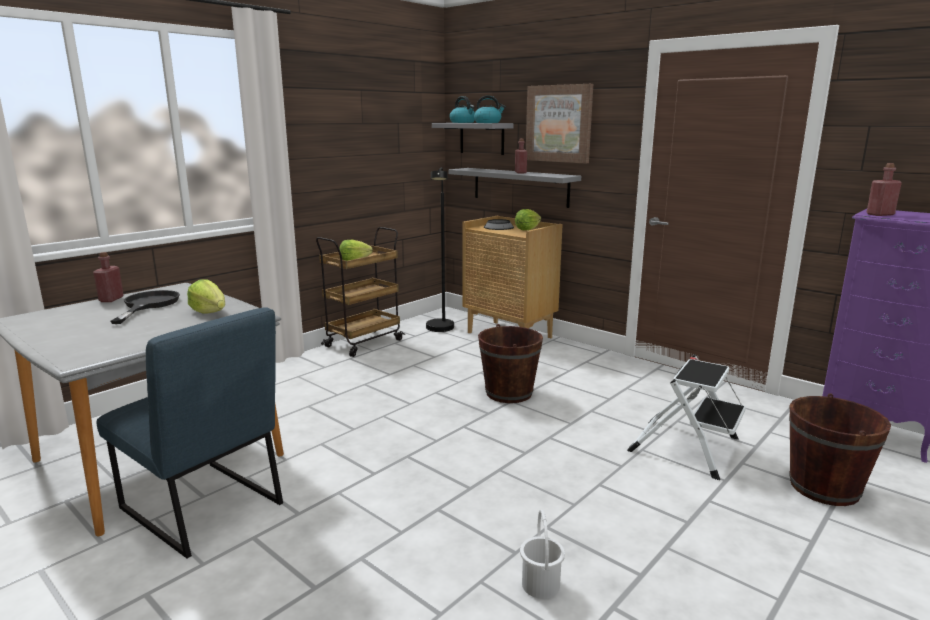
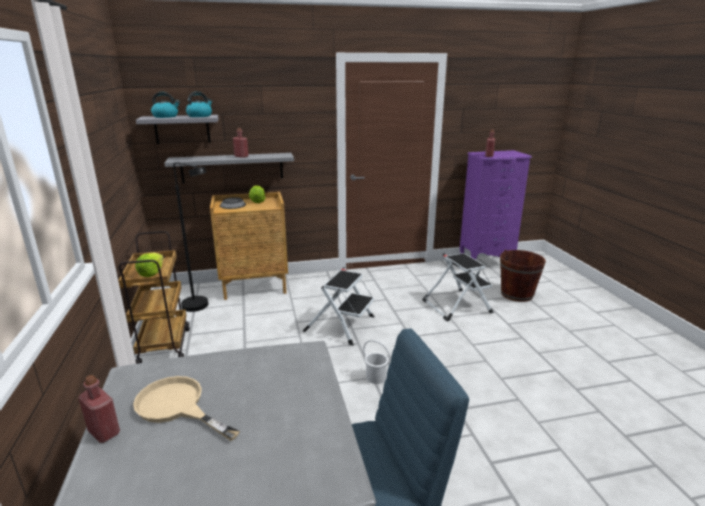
camera: 55 degrees left, 5 degrees up
black frying pan [110,290,180,324] -> beige frying pan [133,376,240,441]
lettuce [187,280,225,314] -> none
brown bucket [478,324,543,403] -> step ladder [303,267,374,346]
white bucket [520,510,565,599] -> white bucket moved to [363,340,391,384]
picture [526,84,593,164] -> none

